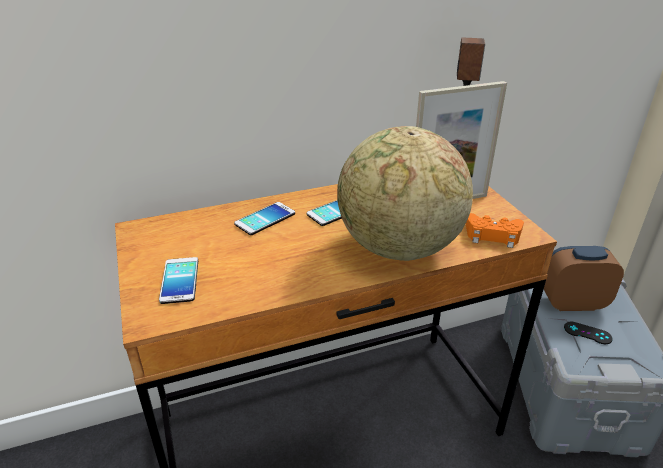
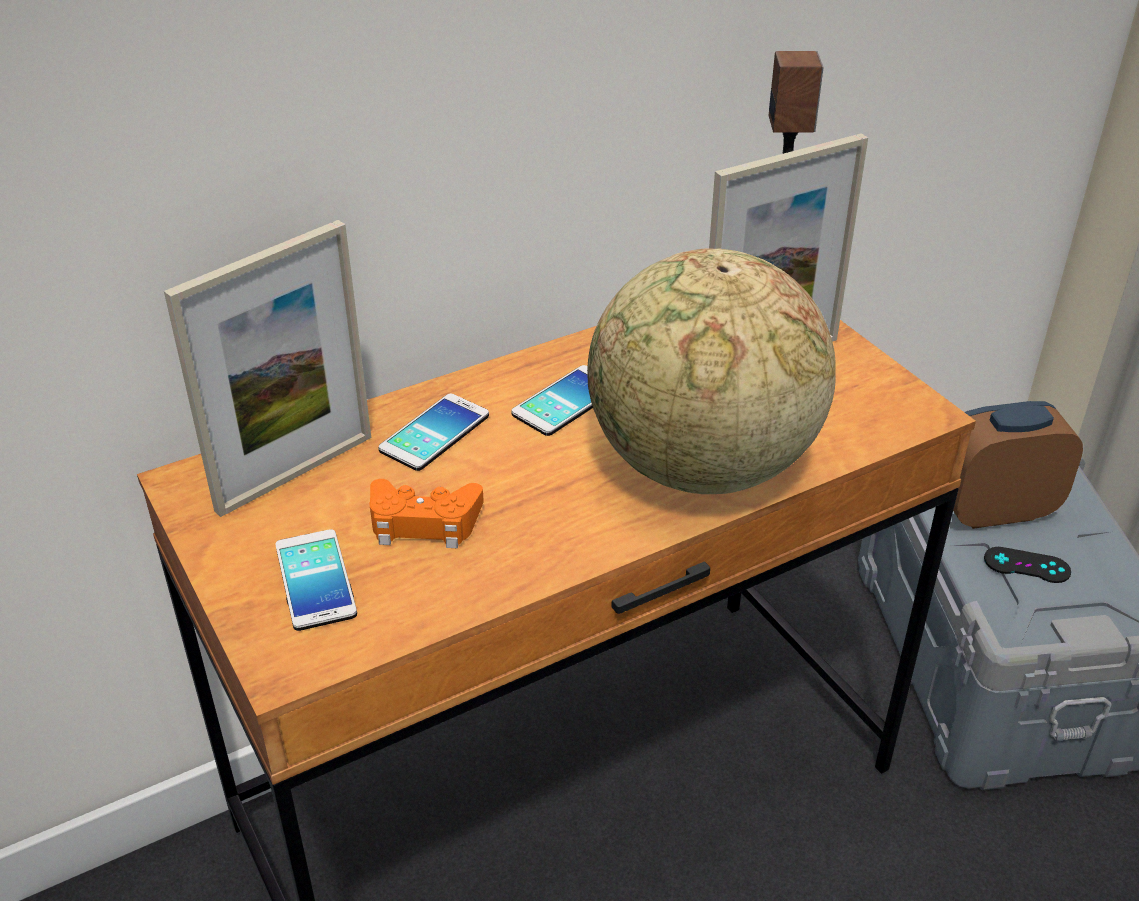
camera: 10 degrees left, 5 degrees up
orange game controller [466,213,524,248] -> orange game controller moved to [369,479,484,548]
none -> picture frame [164,220,371,517]

